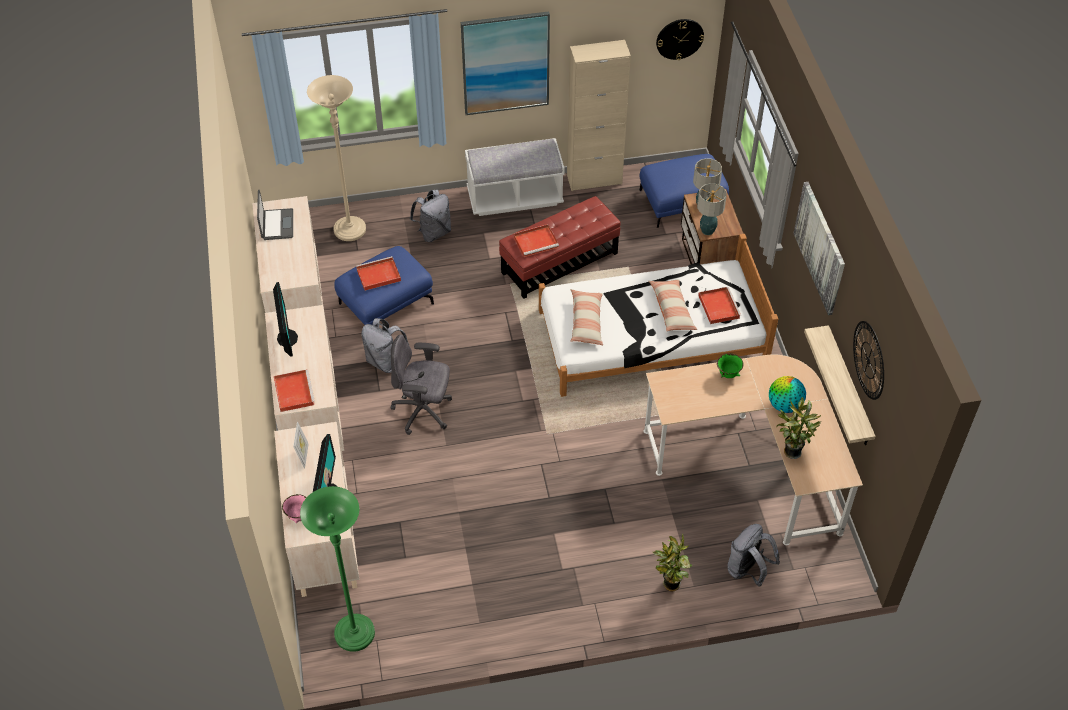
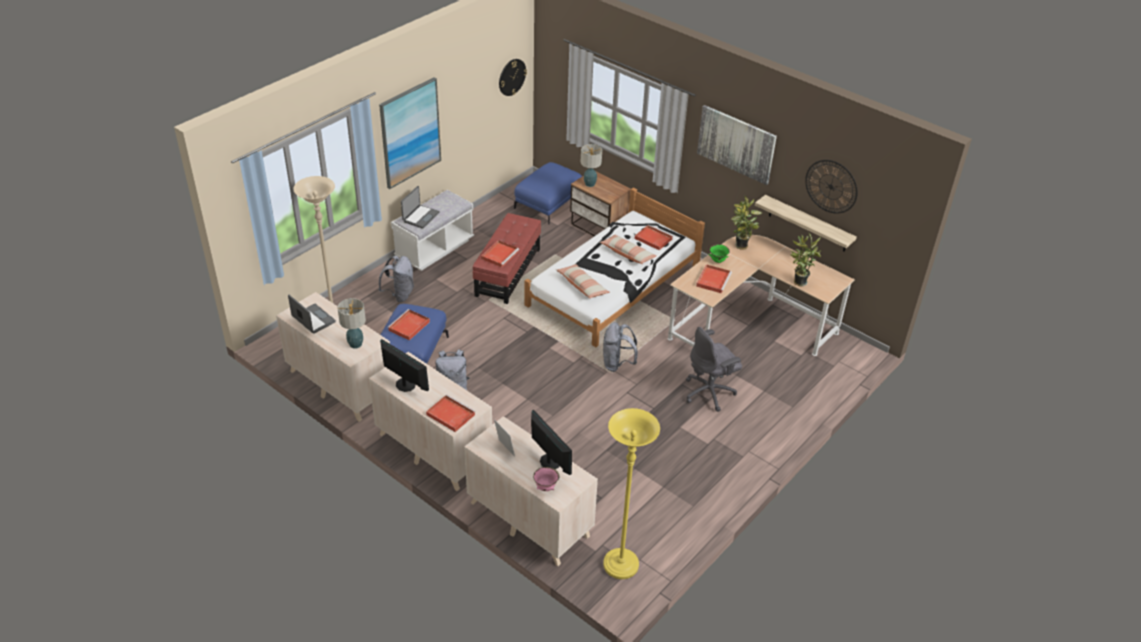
camera: 40 degrees left, 10 degrees down
green floor lamp [300,486,375,652] -> yellow floor lamp [603,408,660,579]
grey office chair [391,334,452,435] -> grey office chair moved to [686,327,742,412]
beige cabinet [567,40,631,191] -> none
potted plant [653,533,692,592] -> potted plant moved to [732,195,762,250]
table lamp [697,183,727,235] -> table lamp moved to [337,298,366,349]
grey backpack [727,524,780,587] -> grey backpack moved to [603,322,638,372]
globe [769,376,806,413] -> none
none -> laptop [401,186,440,229]
none -> red tray [696,264,732,293]

